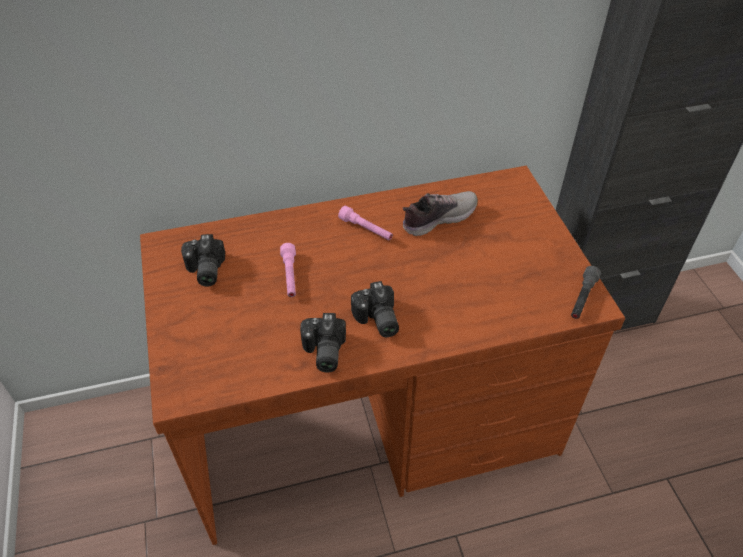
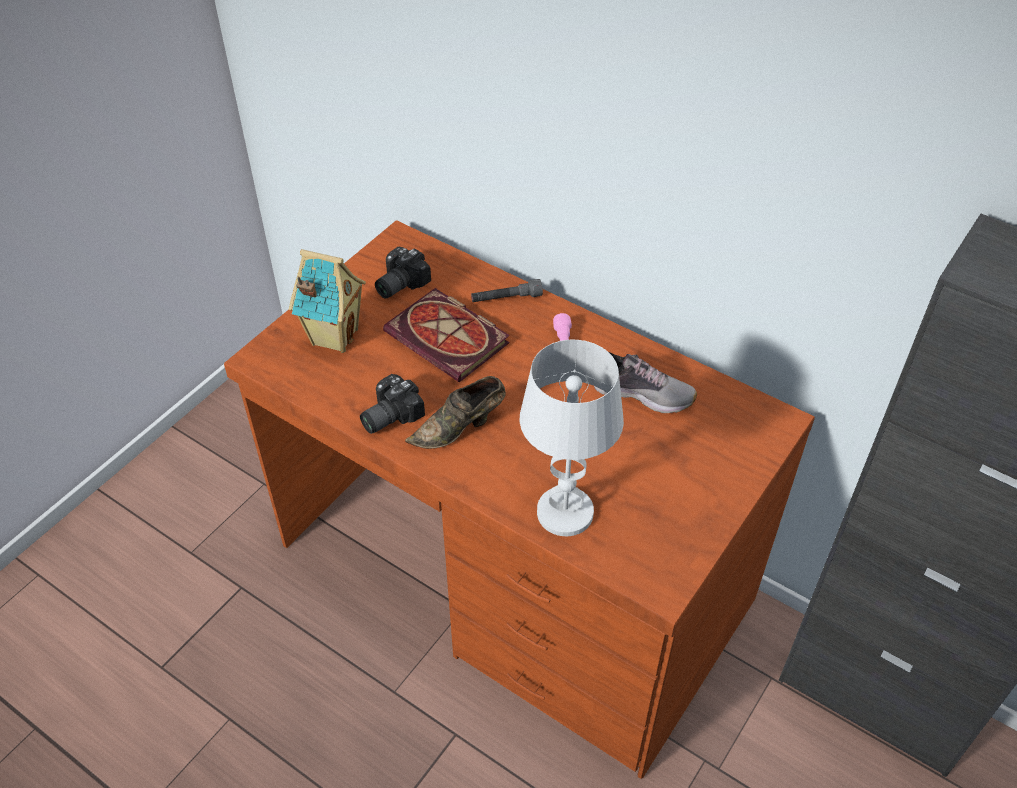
camera: 50 degrees right, 0 degrees up
pink flashlight [280,243,296,297] -> book [383,288,510,382]
camera [351,281,399,337] -> brown shoe [405,376,506,449]
grey flashlight [571,266,601,319] -> grey flashlight moved to [471,279,543,302]
none -> toy house [289,249,366,353]
none -> white table lamp [520,340,624,536]

